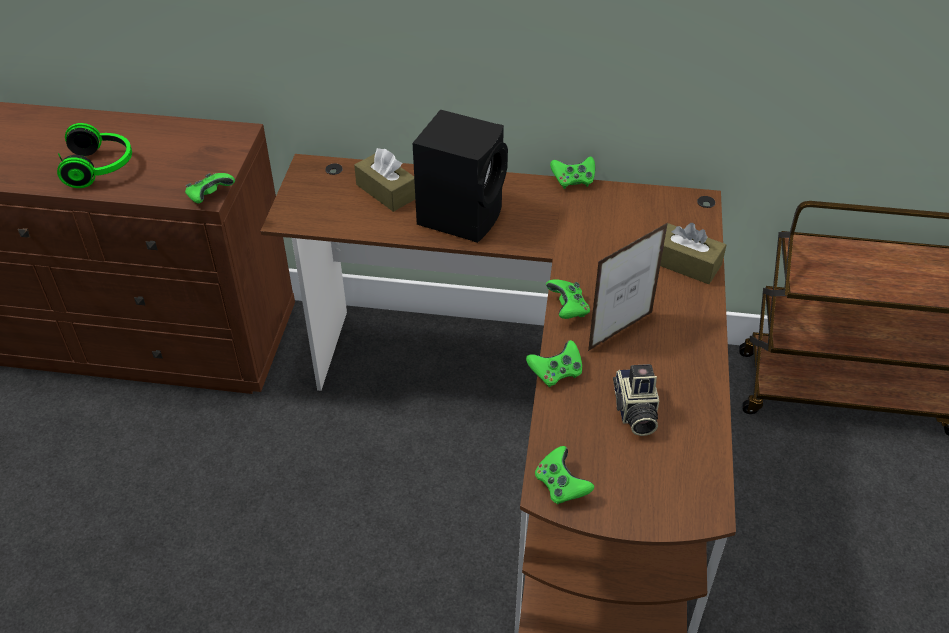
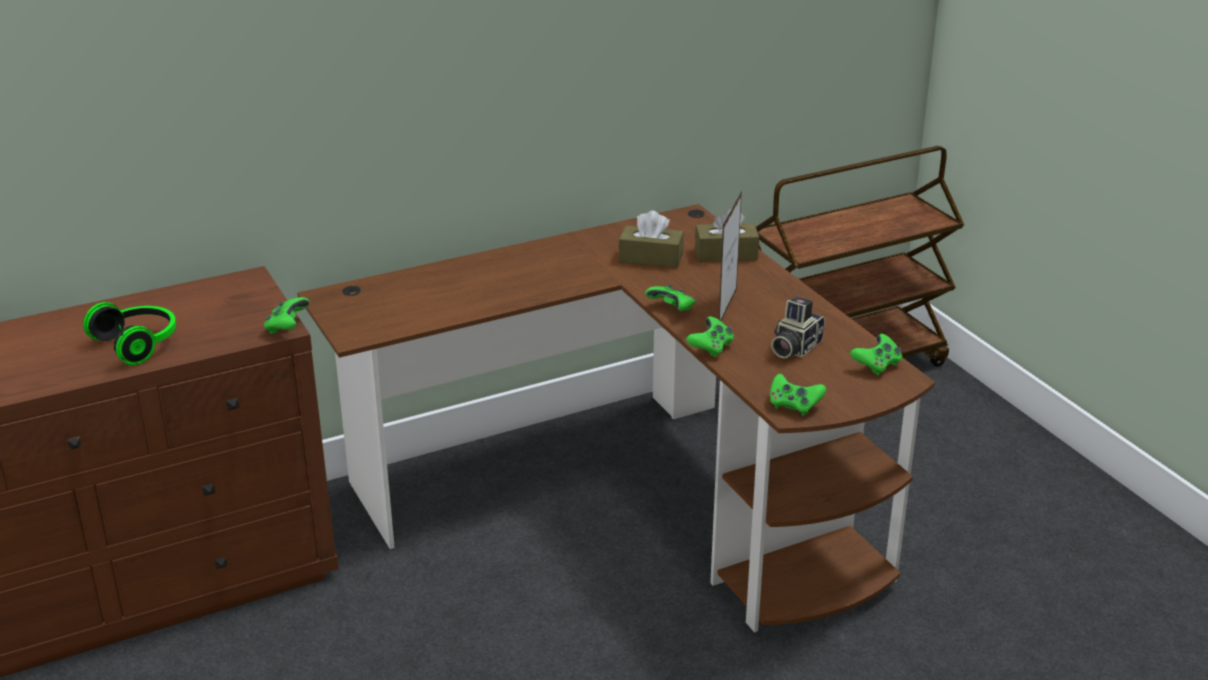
camera: 35 degrees left, 15 degrees down
brown tissue box [354,148,415,212] -> brown tissue box moved to [619,211,684,268]
black speaker [413,109,508,243] -> none
green game controller [550,157,595,189] -> green game controller moved to [850,334,902,376]
camera [613,364,659,436] -> camera turned 75 degrees clockwise [771,296,825,358]

